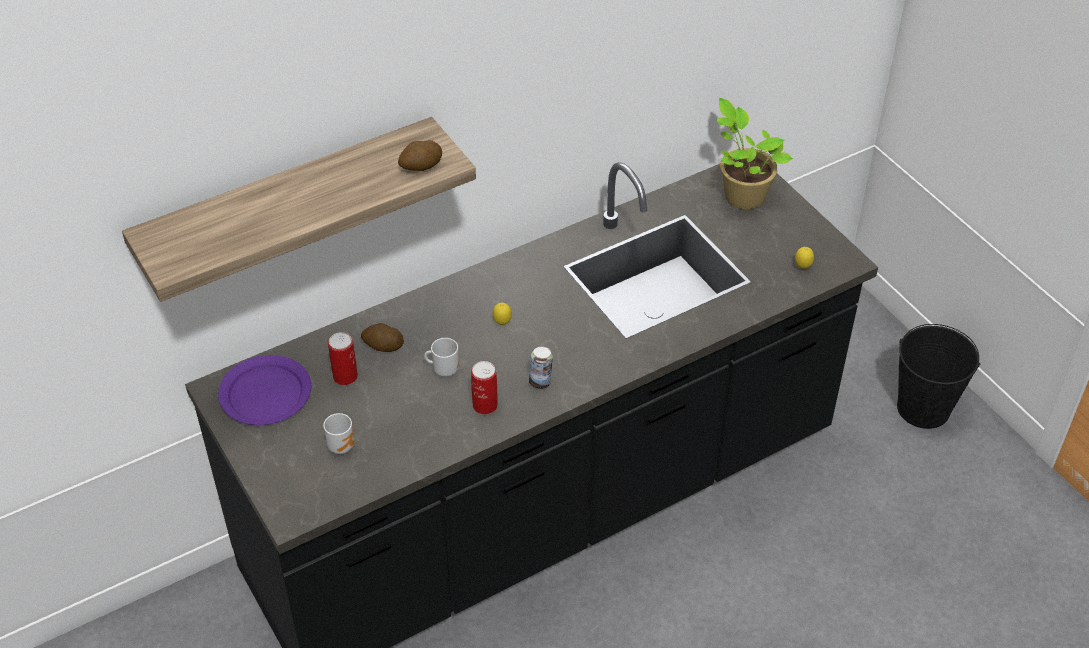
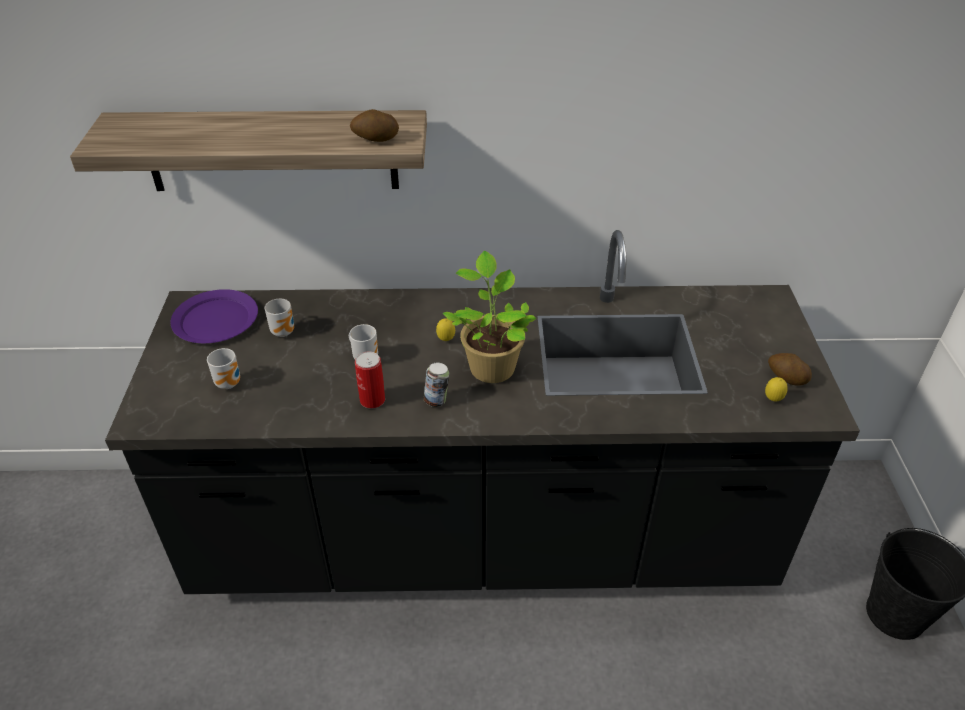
camera: 30 degrees right, 5 degrees down
can [328,332,358,385] -> mug [265,299,294,337]
potato [361,323,404,352] -> potato moved to [768,353,812,386]
potted plant [717,98,793,209] -> potted plant moved to [443,251,537,383]

